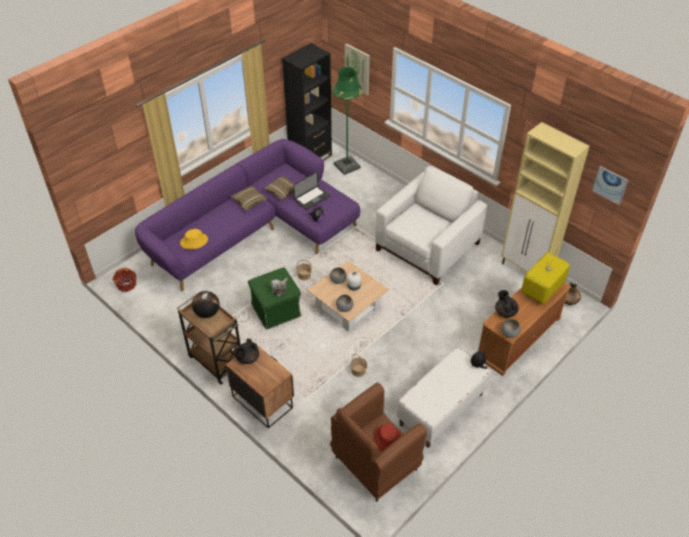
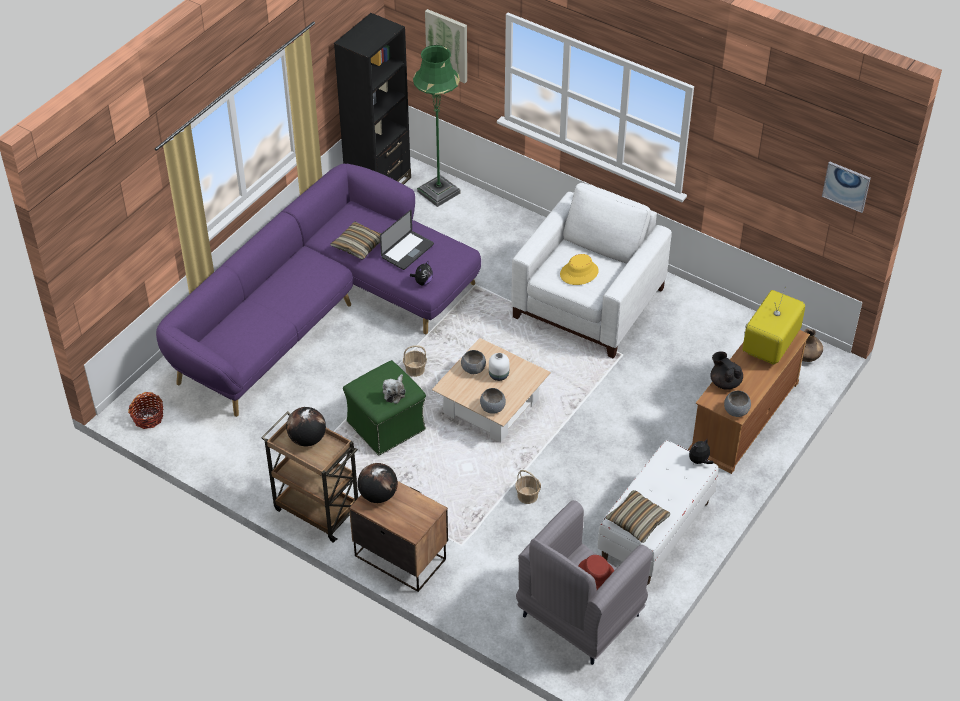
camera: 10 degrees left, 0 degrees up
yellow hat [180,229,208,249] -> yellow hat moved to [560,254,599,285]
pillow [231,186,267,211] -> pillow moved to [606,490,671,543]
black teapot [235,339,259,364] -> globe [358,463,398,503]
brown armchair [330,383,427,502] -> grey armchair [516,500,653,665]
beige cabinet [501,122,589,272] -> none

